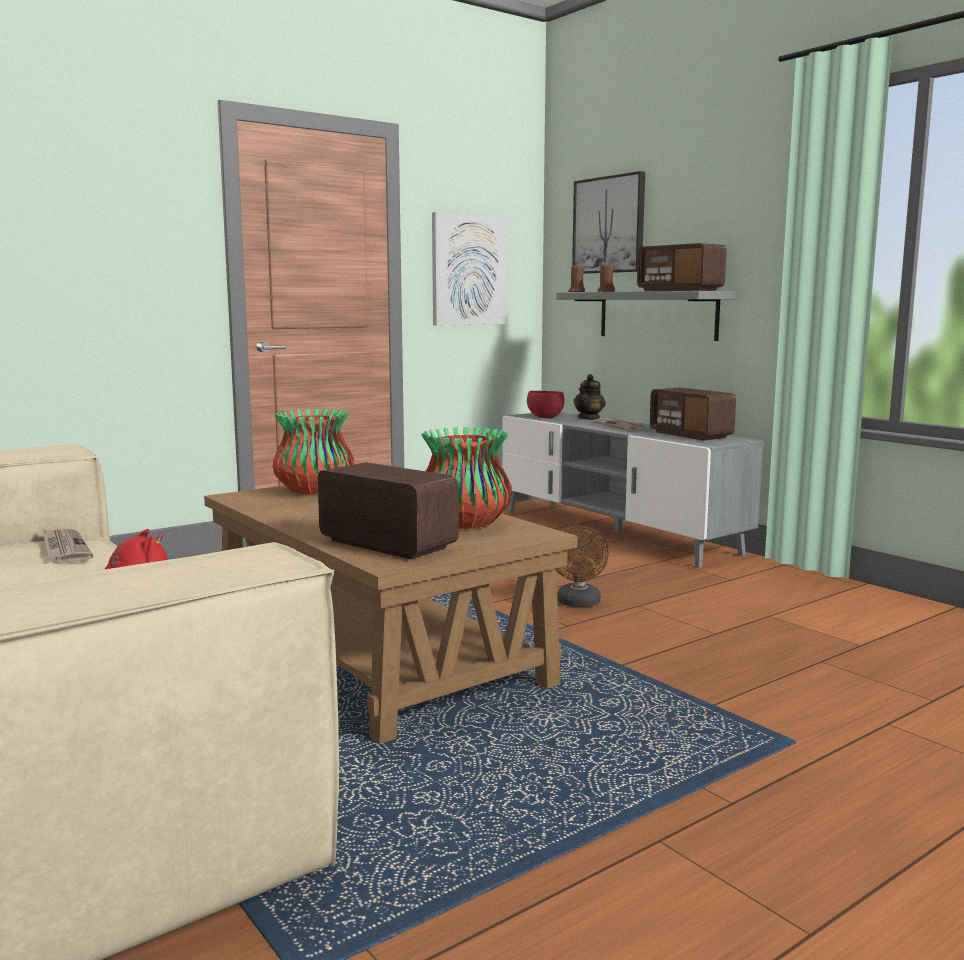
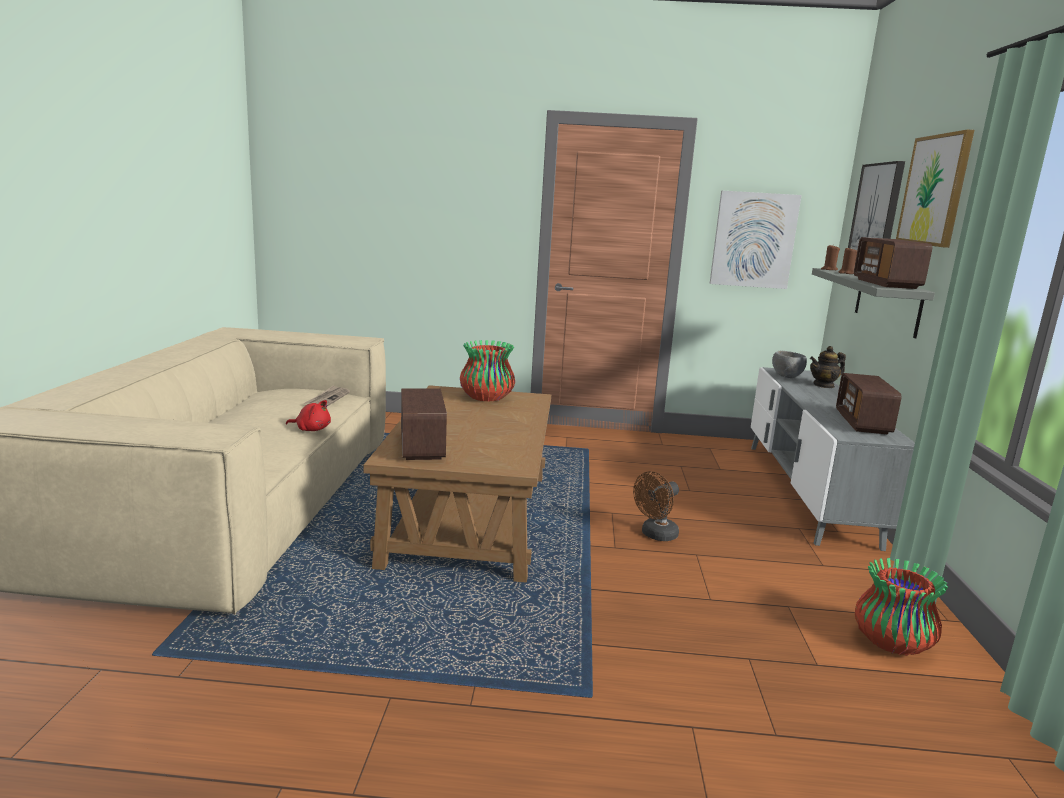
camera: 40 degrees right, 5 degrees up
vase [422,427,512,529] -> vase moved to [855,558,948,656]
red bowl [527,391,565,418] -> grey bowl [772,351,807,378]
newspaper [594,418,645,431] -> none
none -> picture [896,130,974,248]

